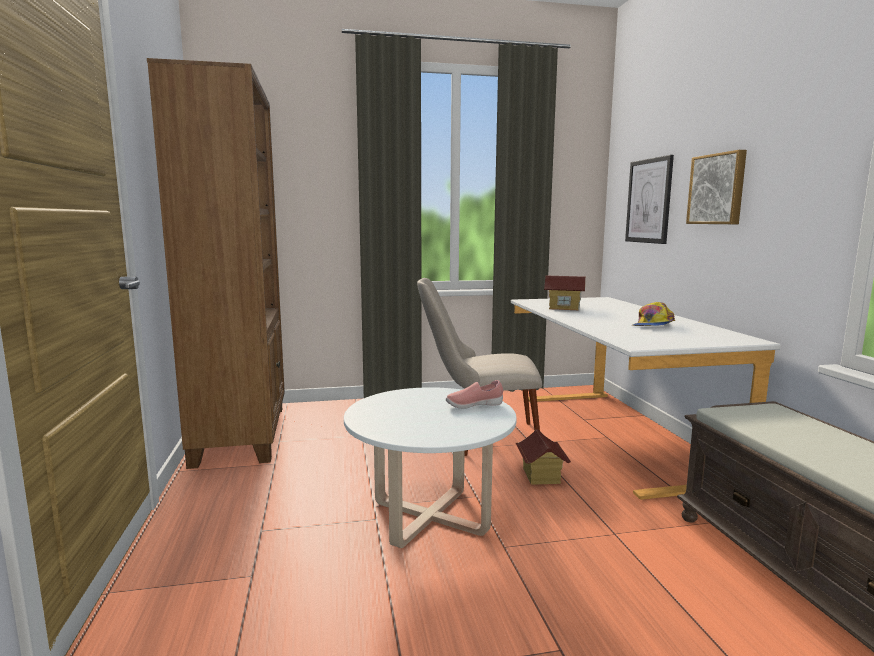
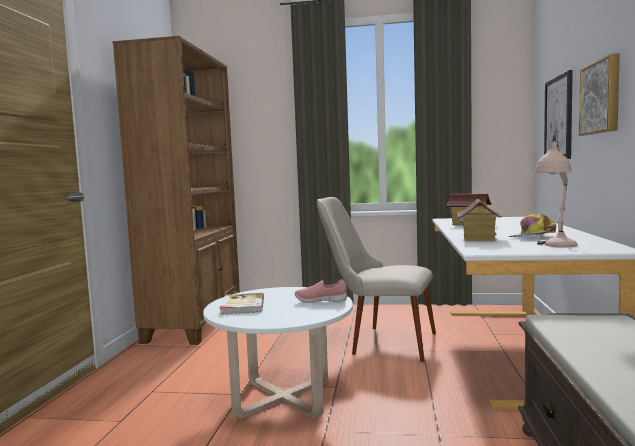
camera: 20 degrees right, 5 degrees down
toy house [516,429,571,485] -> toy house moved to [457,199,502,241]
none -> book [219,293,264,315]
none -> beige table lamp [535,134,578,248]

